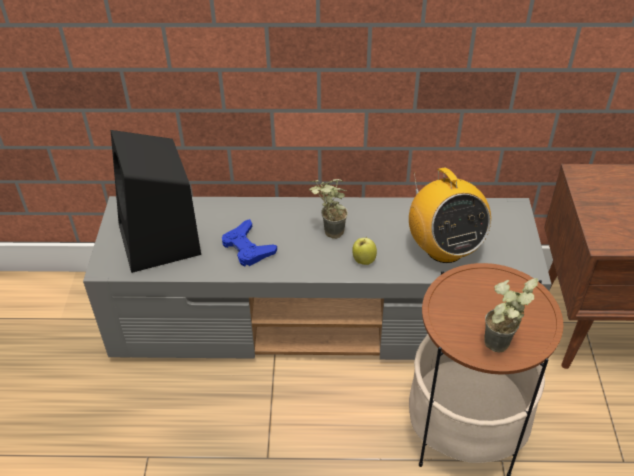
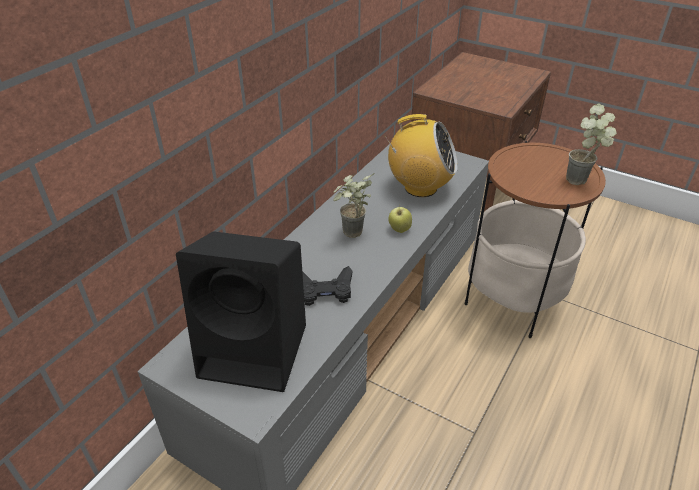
camera: 60 degrees left, 5 degrees down
blue game controller [222,219,277,266] -> black game controller [302,266,352,306]

